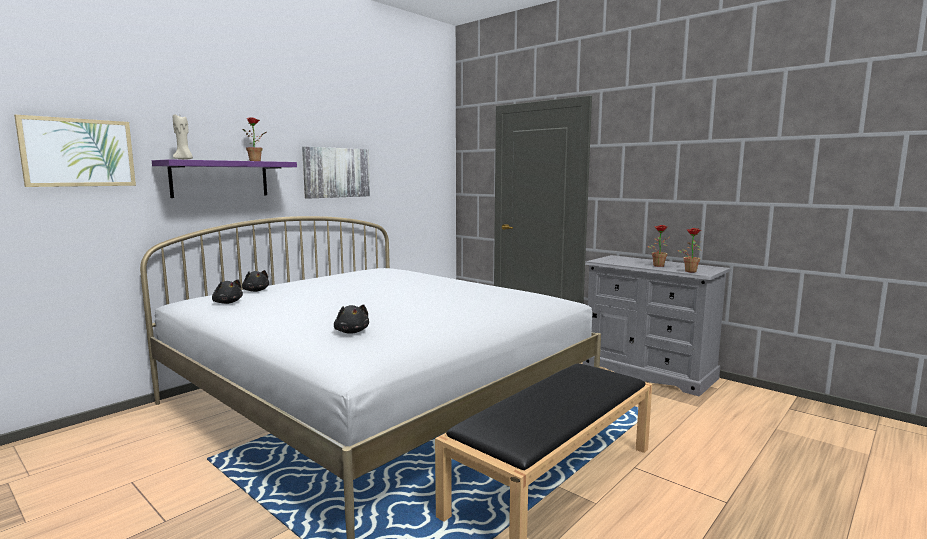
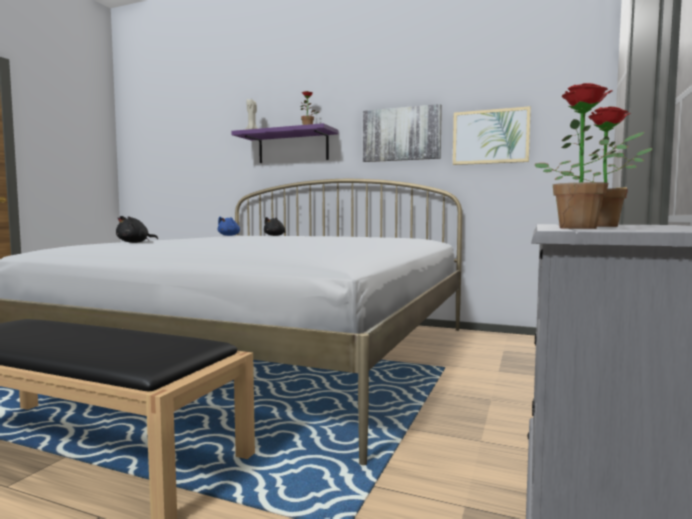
camera: 70 degrees right, 5 degrees down
picture [14,115,136,187] -> picture moved to [453,106,531,165]
black plush toy [212,279,243,304] -> blue plush toy [217,217,240,236]

